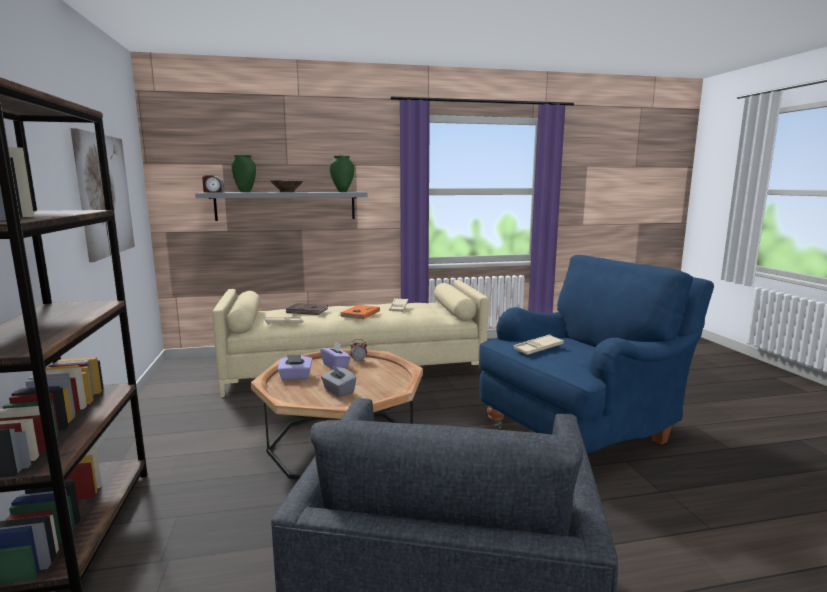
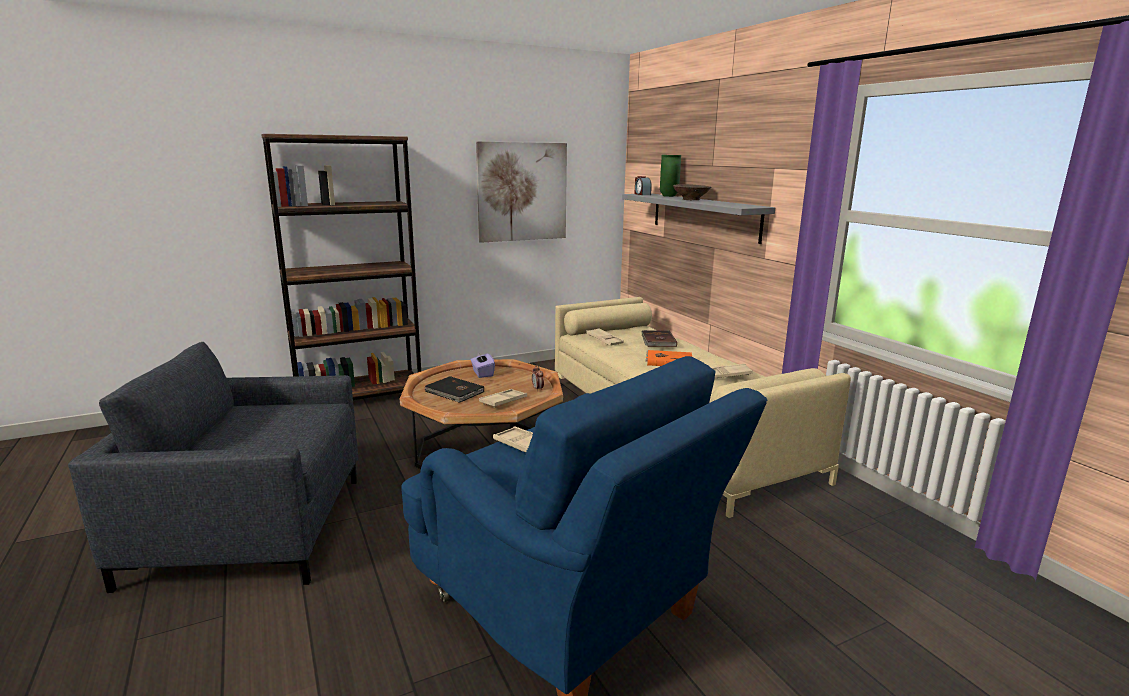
camera: 75 degrees right, 5 degrees up
purple tissue box [320,341,351,369] -> none
grey tissue box [321,366,356,397] -> black book [425,376,484,403]
green vase [330,156,354,192] -> none
none -> beige tray [479,389,527,408]

